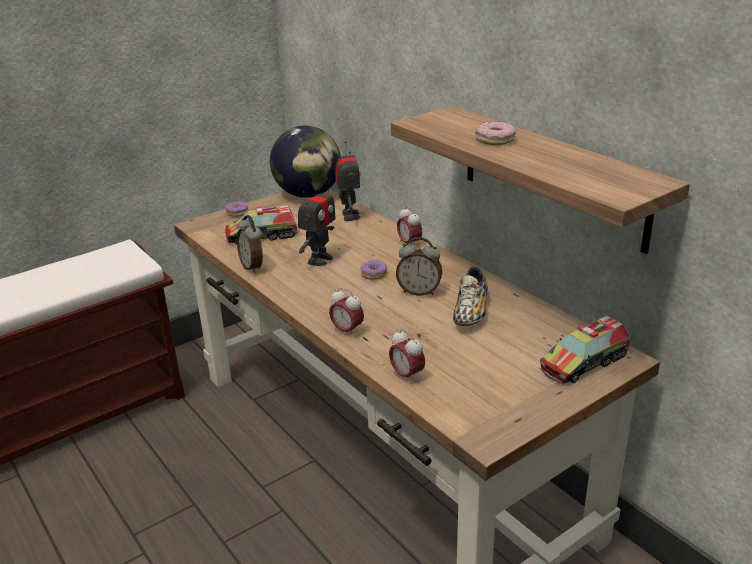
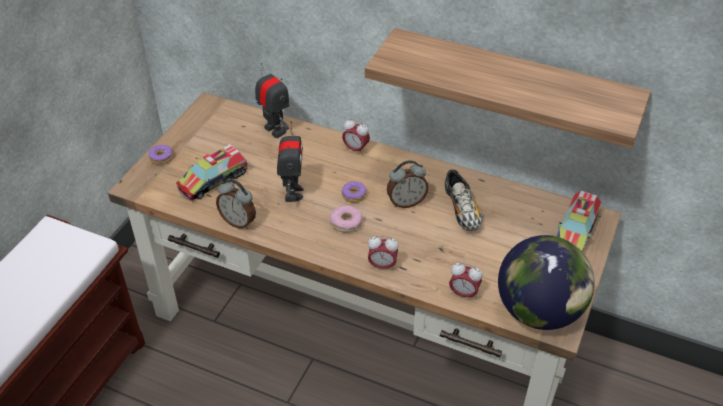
camera: 30 degrees left, 15 degrees up
globe [270,126,341,198] -> globe moved to [498,235,595,330]
donut [475,122,516,145] -> donut moved to [330,205,363,233]

